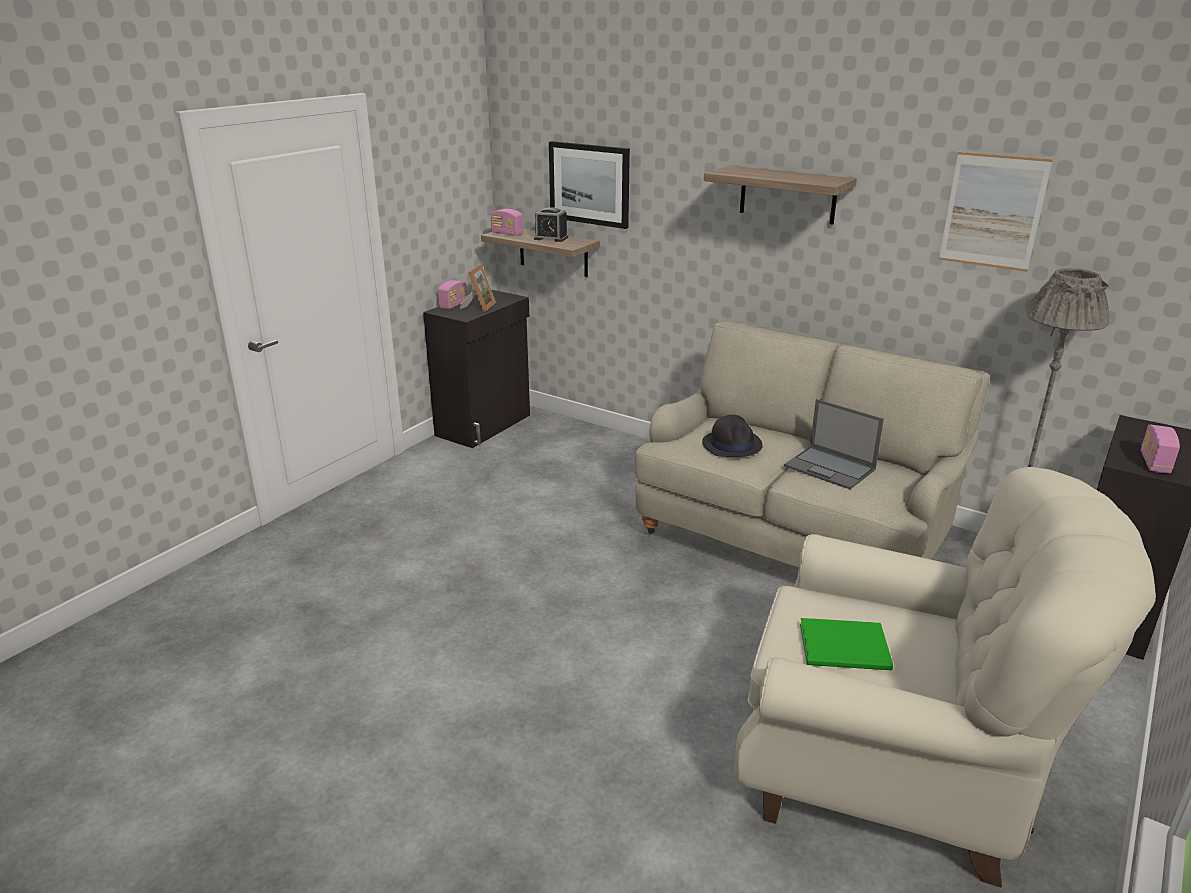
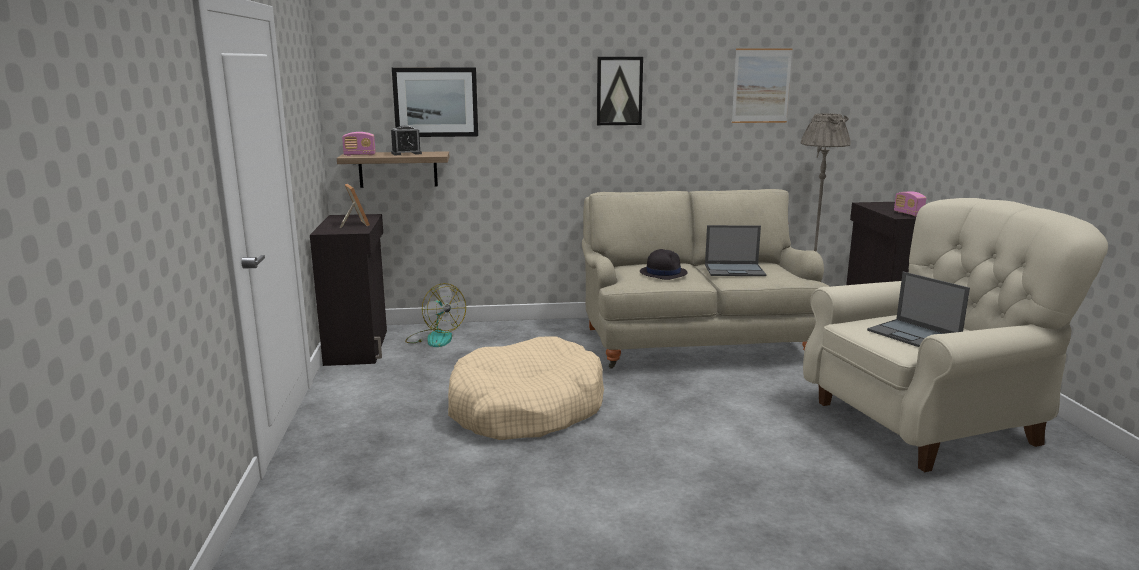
camera: 40 degrees left, 10 degrees down
radio [438,280,467,309] -> none
shelf [704,166,857,224] -> picture [597,57,643,125]
green book [800,618,893,670] -> laptop [867,272,970,347]
none -> fan [405,283,466,347]
none -> beige dog bed [448,336,604,440]

